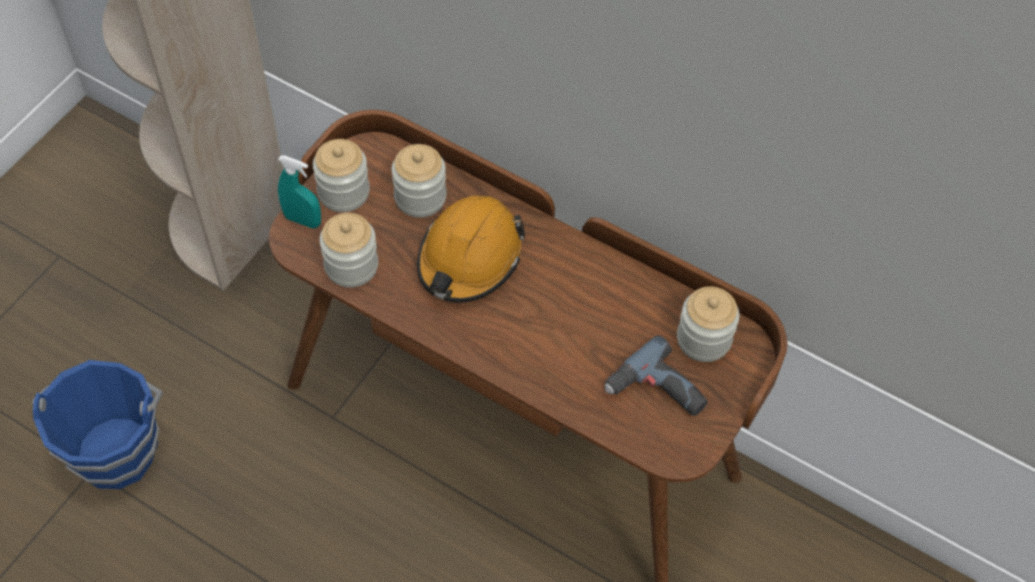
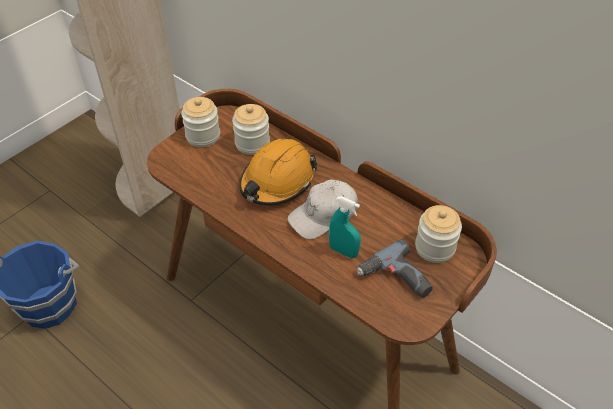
camera: 10 degrees right, 10 degrees down
turquoise spray bottle [278,156,321,229] -> turquoise spray bottle moved to [329,197,361,258]
jar [320,213,378,287] -> none
none -> white cap [287,180,358,239]

